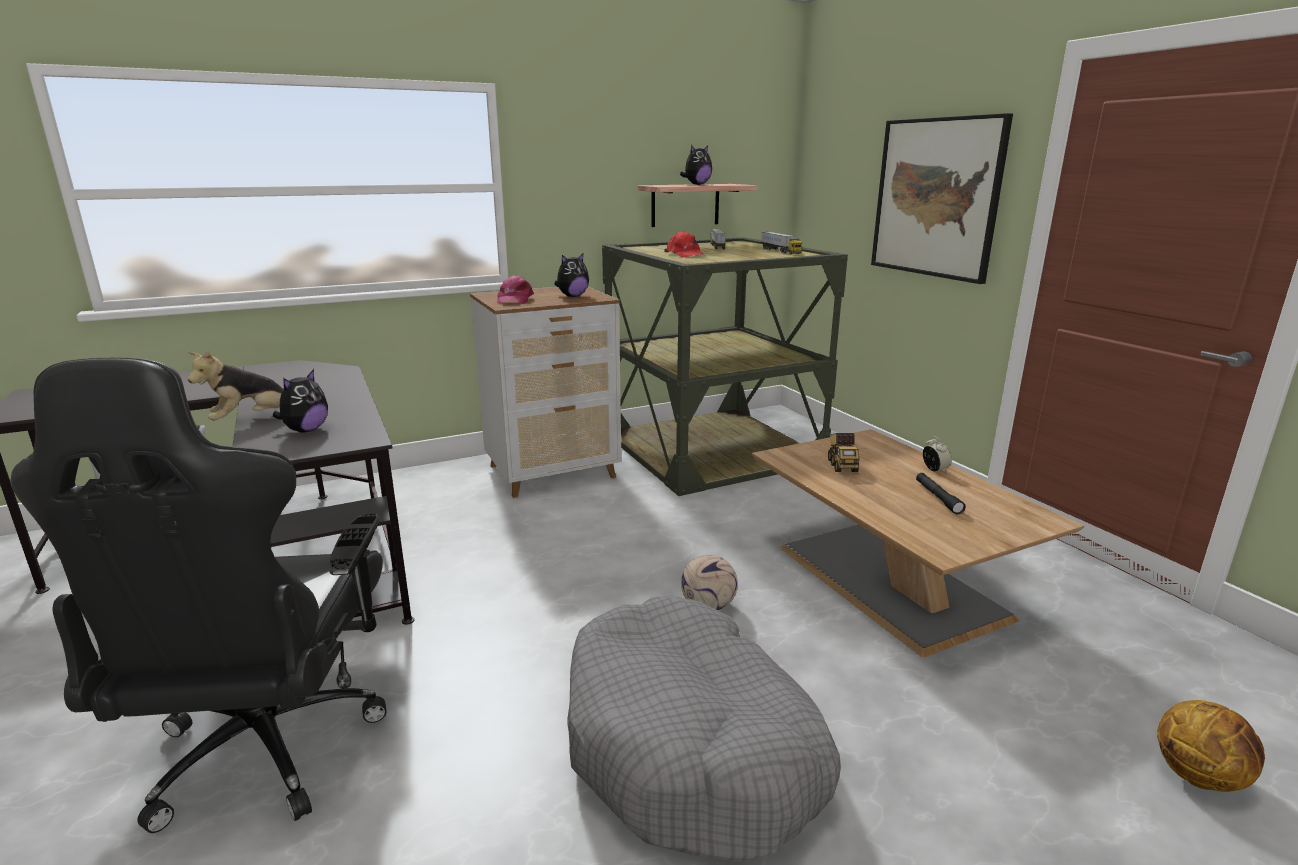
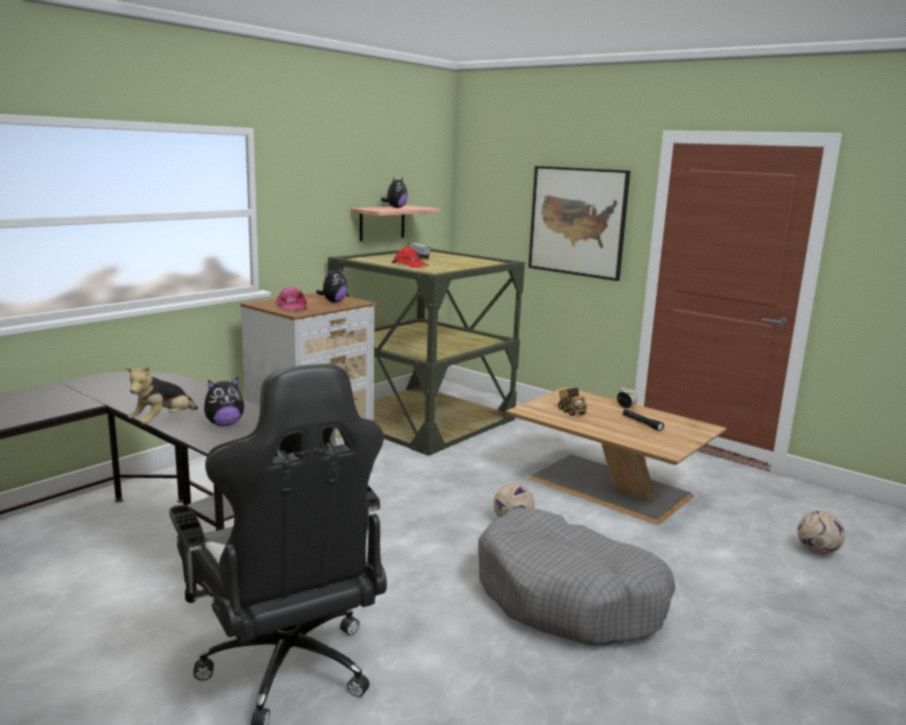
camera: 25 degrees left, 5 degrees down
plush toy [273,369,328,433] -> plush toy turned 60 degrees clockwise [204,377,244,426]
toy truck [761,232,802,254] -> none
basketball [1157,700,1265,792] -> football [797,511,845,555]

